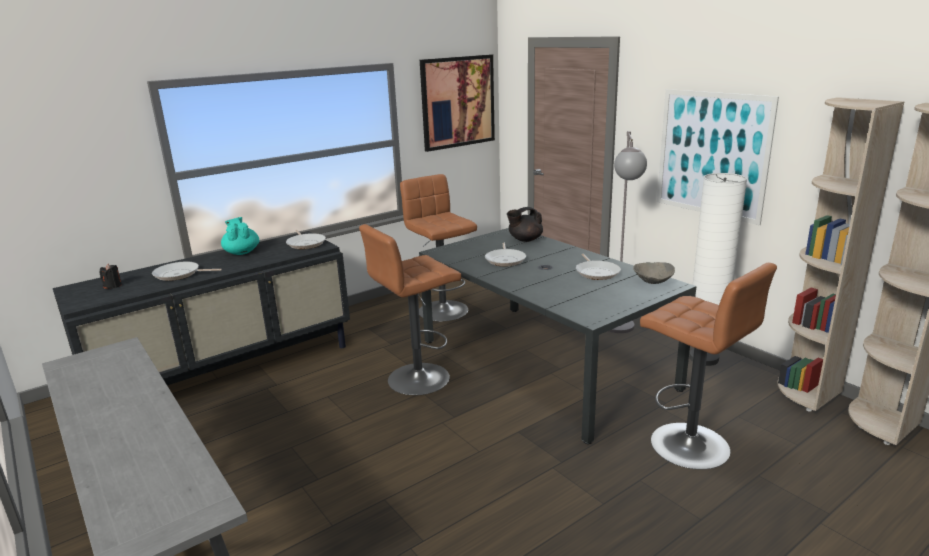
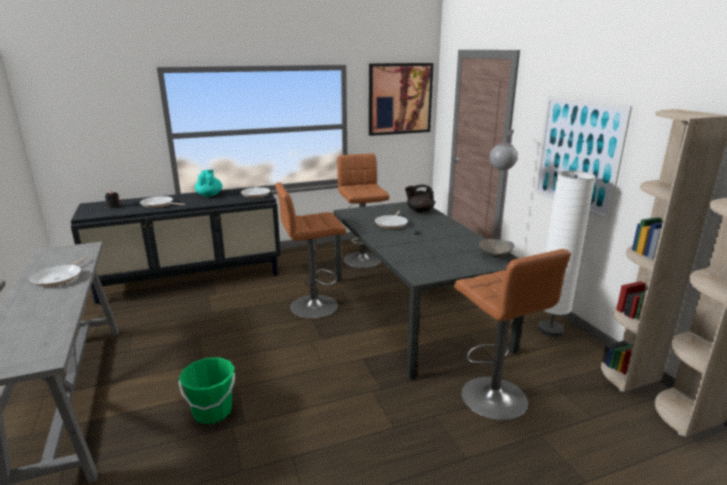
camera: 15 degrees right, 0 degrees up
frying pan [576,254,621,280] -> frying pan moved to [30,256,88,287]
none -> green bucket [179,357,235,424]

